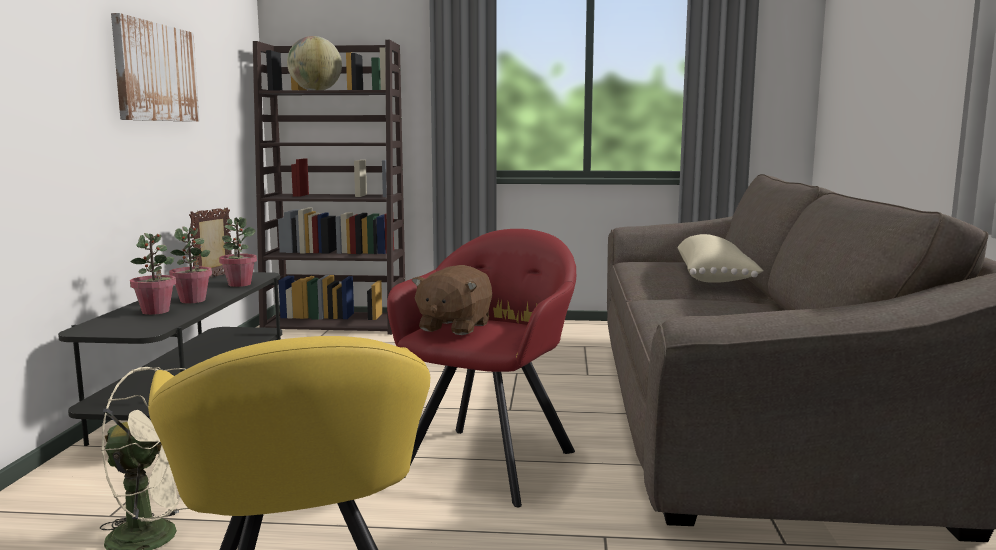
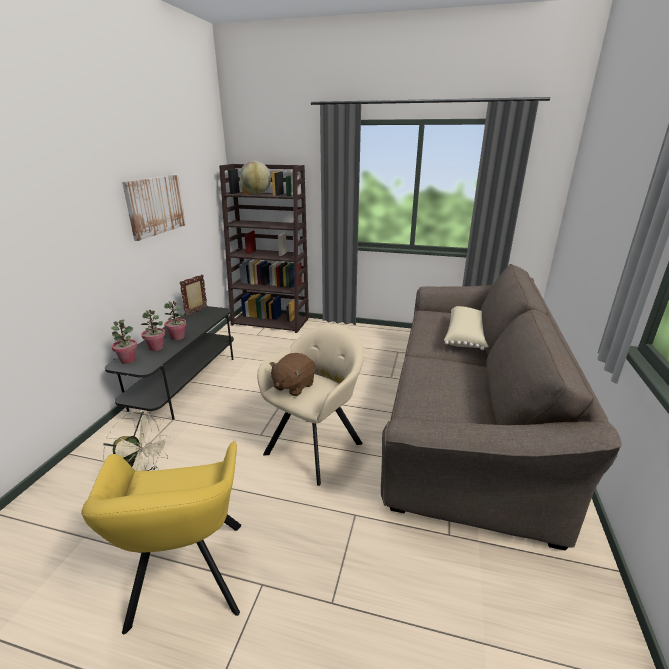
camera: 10 degrees right, 15 degrees up
potted plant [219,217,257,287] -> potted plant moved to [111,320,137,364]
red armchair [387,229,576,507] -> beige armchair [257,324,364,486]

